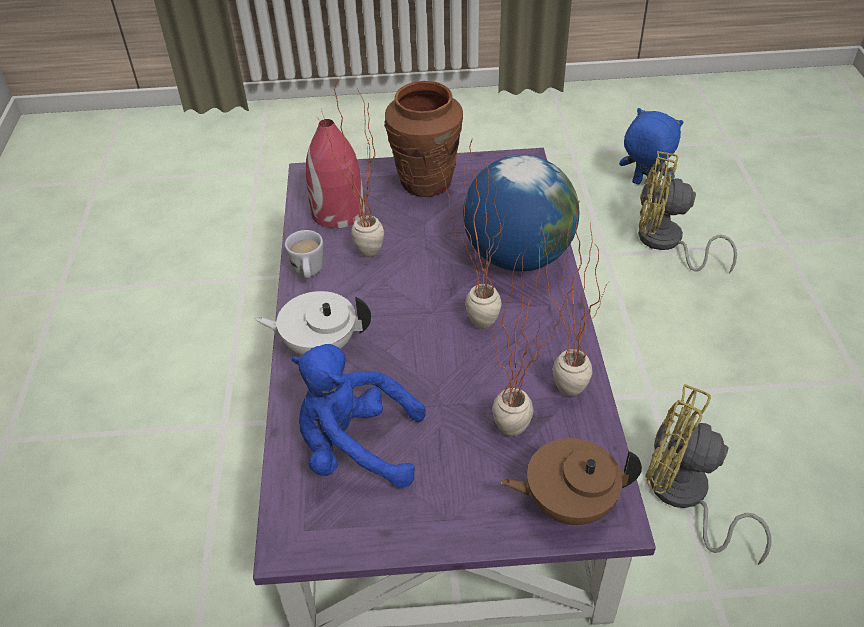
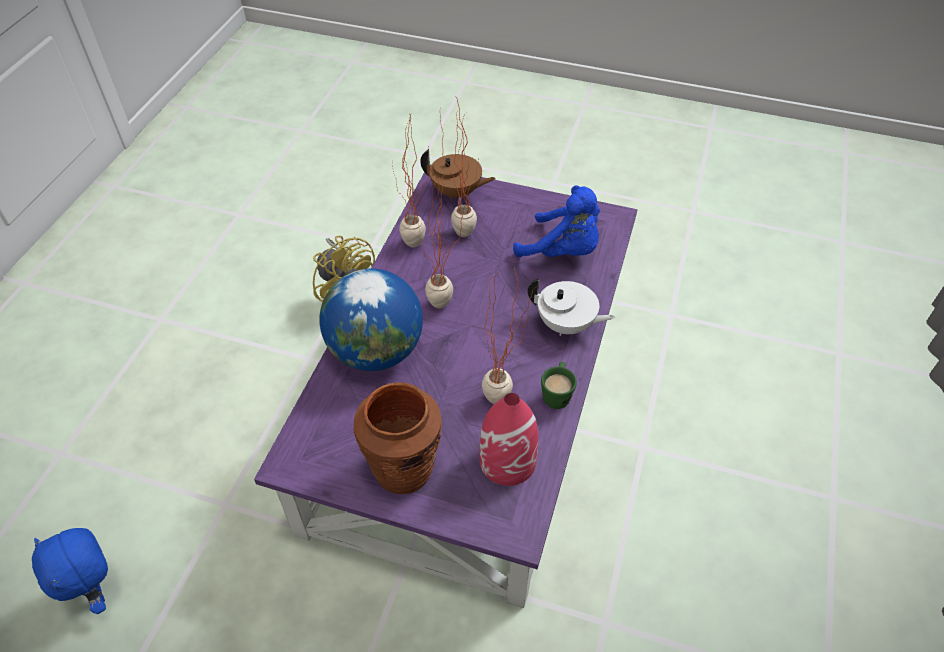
camera: 160 degrees left, 5 degrees up
white mug [285,230,323,279] -> green mug [541,362,577,409]
yellow fan [638,151,737,274] -> none

